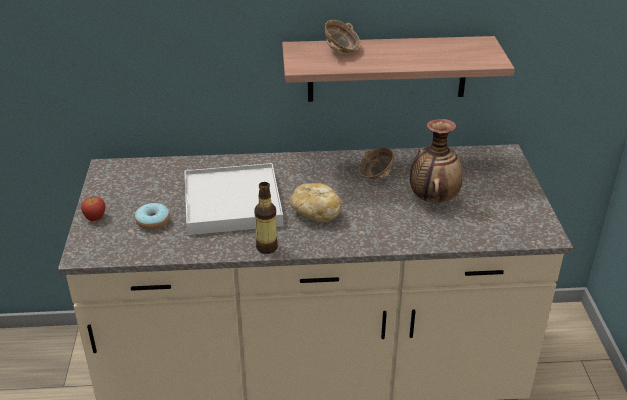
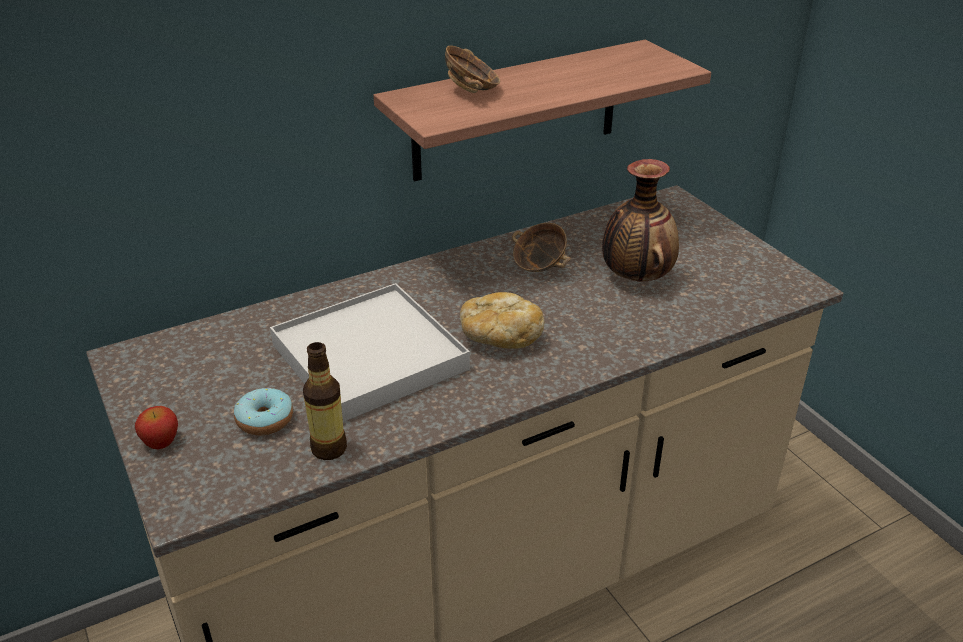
camera: 25 degrees left, 0 degrees up
bottle [254,182,278,254] -> bottle moved to [303,342,347,460]

